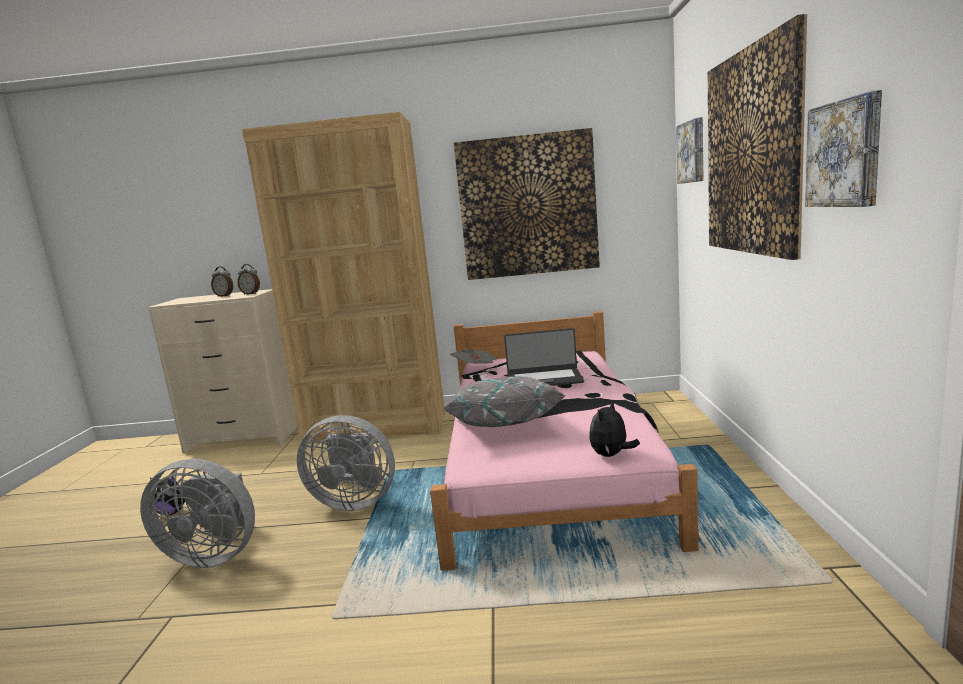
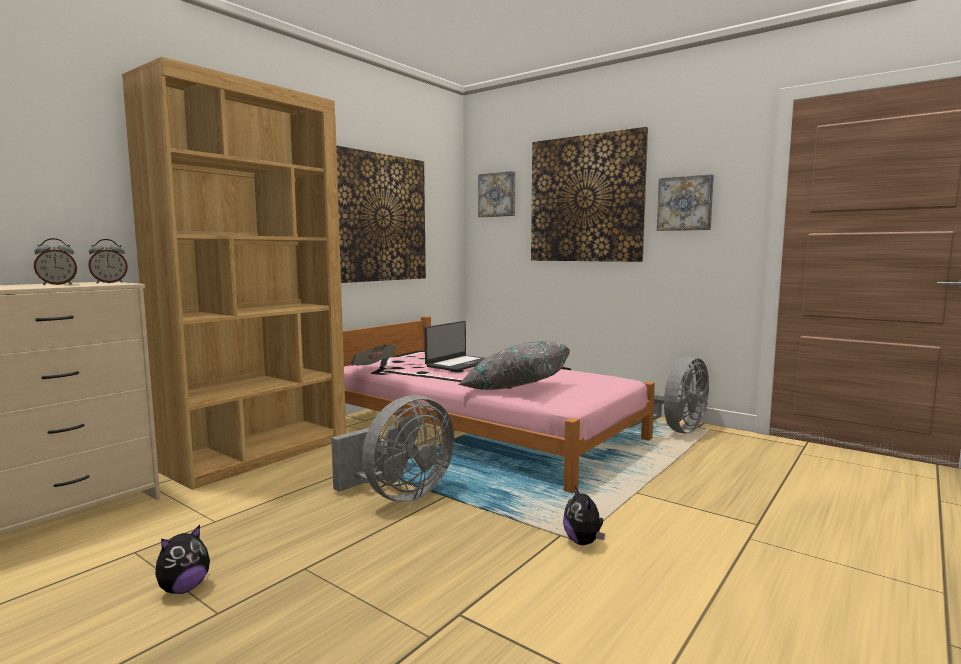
camera: 55 degrees left, 5 degrees down
grey fan [140,459,255,568] -> grey fan moved to [627,356,709,433]
plush toy [589,400,640,457] -> plush toy moved to [563,485,605,545]

